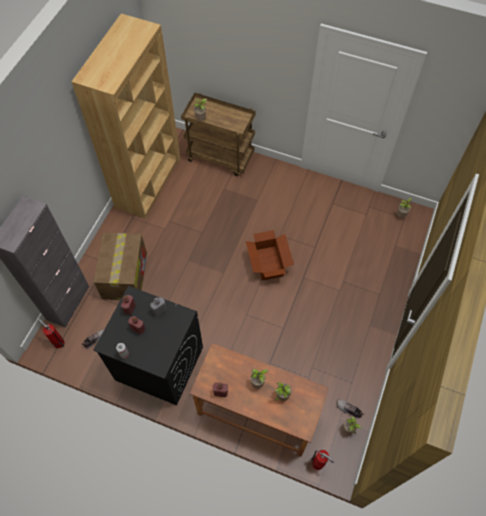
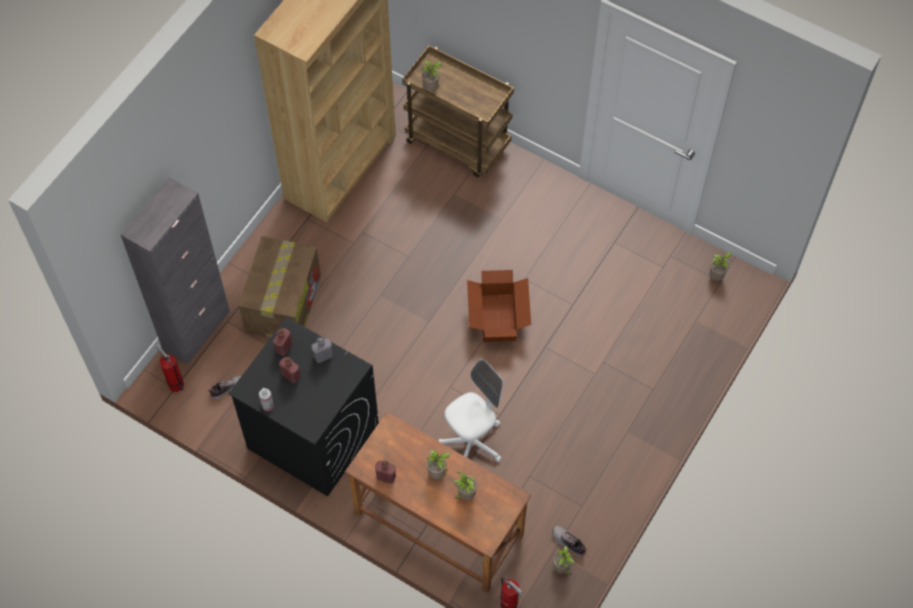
camera: 10 degrees right, 0 degrees up
none -> white office chair [439,359,503,462]

